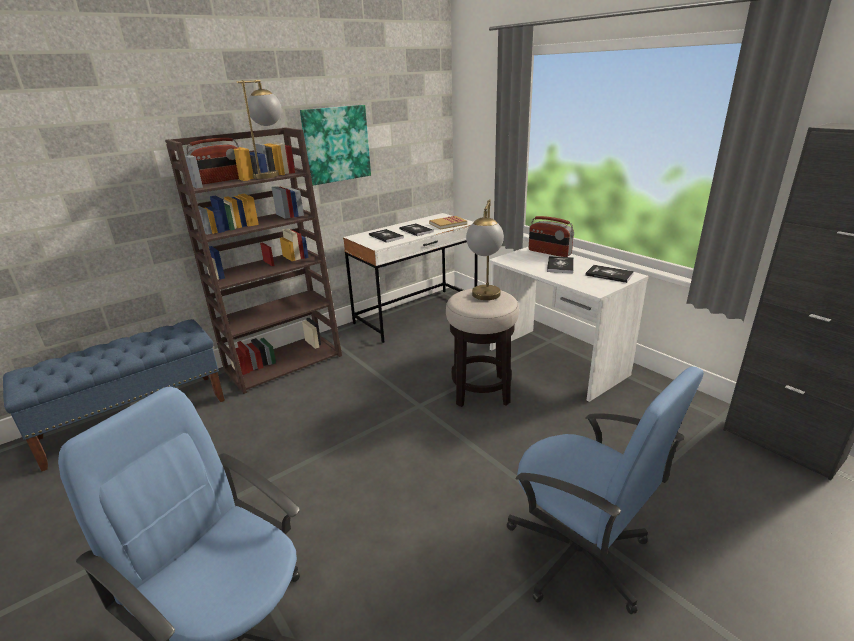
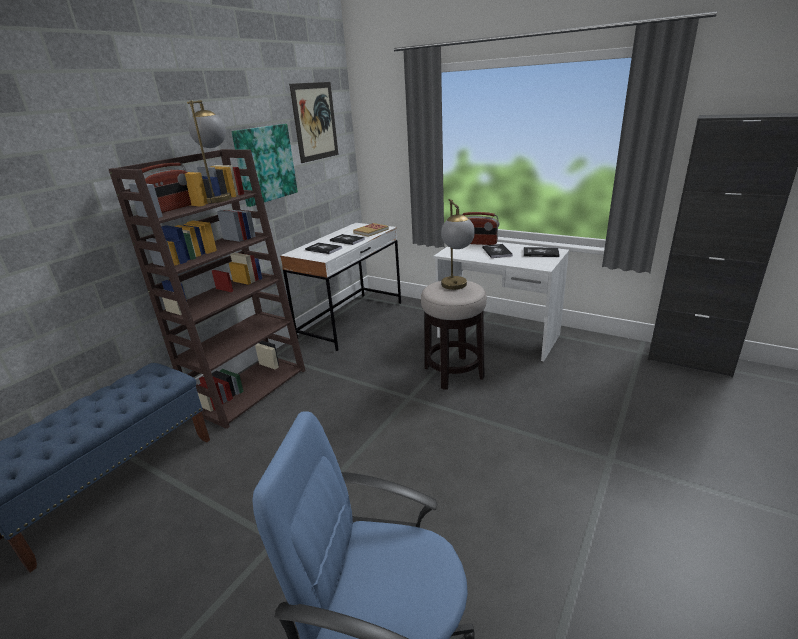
camera: 20 degrees left, 0 degrees up
blue office chair [506,366,704,614] -> none
none -> picture [289,82,339,163]

